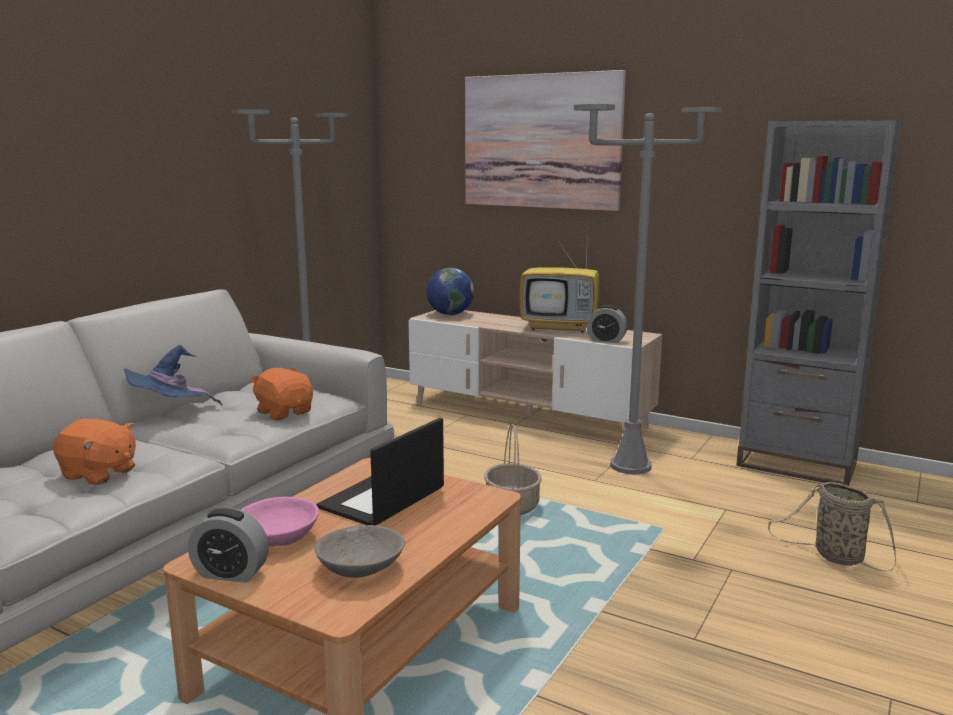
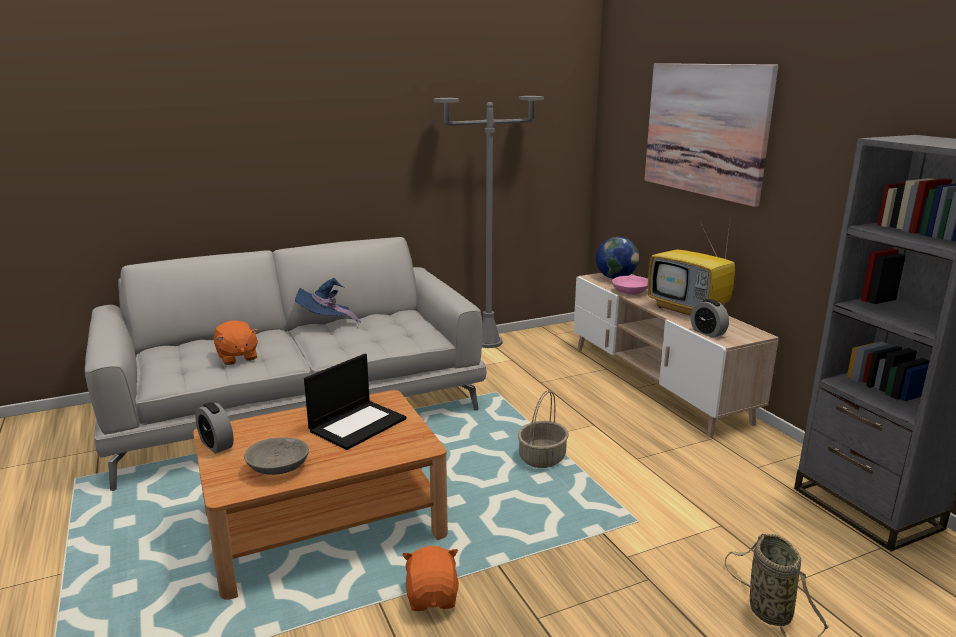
camera: 35 degrees right, 5 degrees up
pink bowl [241,497,319,546] -> pink bowl moved to [612,276,648,295]
orange plush toy [250,368,313,420] -> orange plush toy moved to [402,546,459,611]
laptop [316,418,444,525] -> laptop turned 150 degrees clockwise [304,354,407,450]
grey floor lamp [574,104,721,475] -> none

